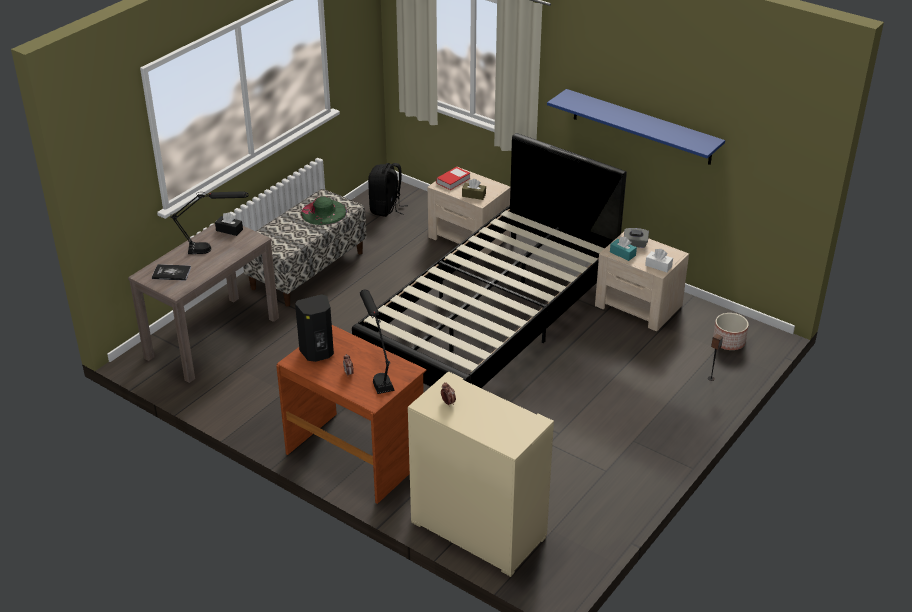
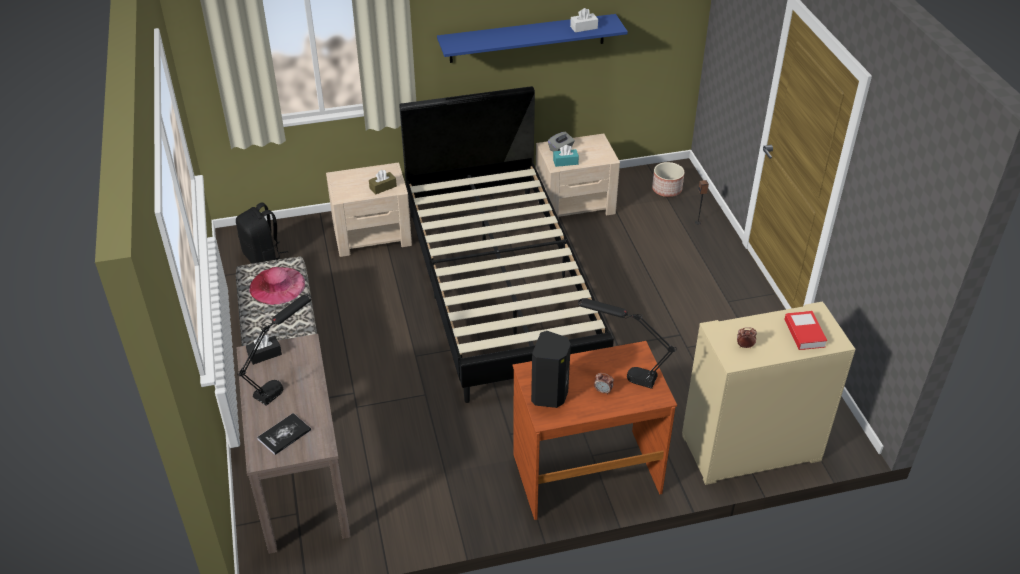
camera: 50 degrees left, 5 degrees up
green hat [301,196,347,225] -> pink hat [249,267,305,305]
book [436,167,470,190] -> book moved to [784,311,827,350]
white tissue box [645,249,673,272] -> white tissue box moved to [570,8,598,33]

